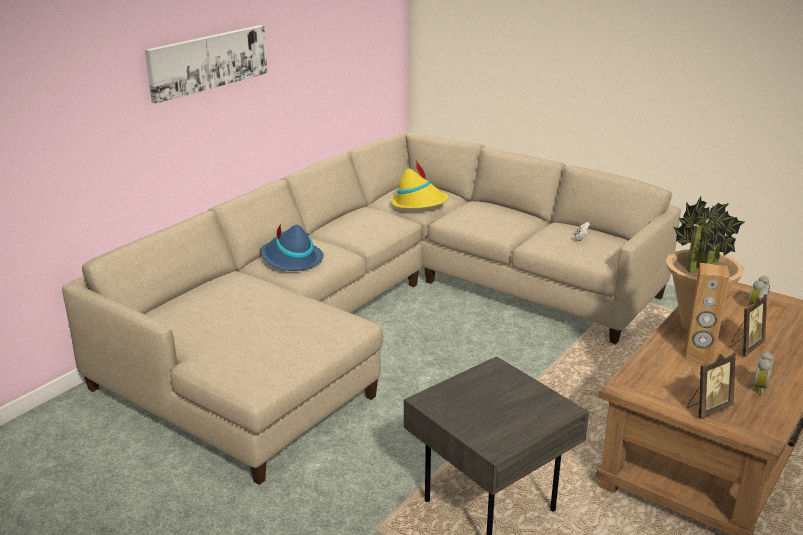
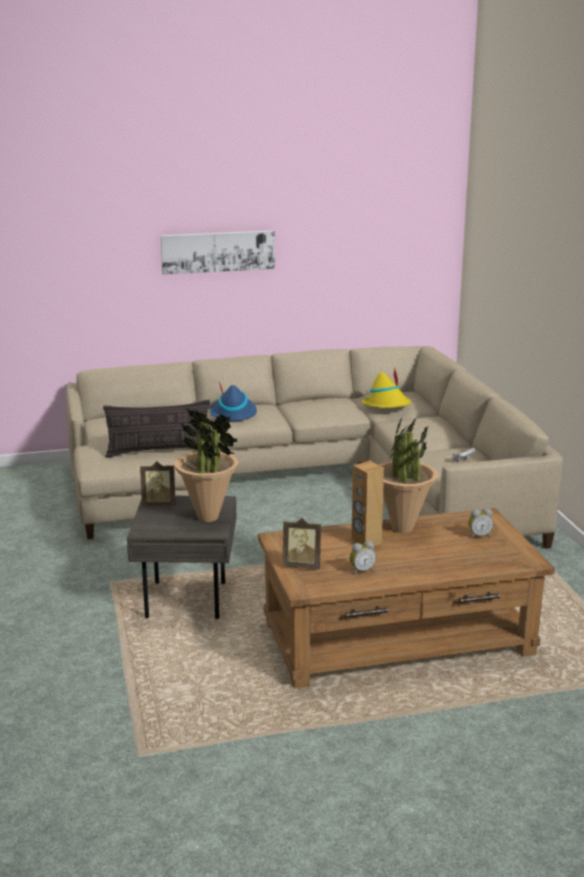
camera: 40 degrees right, 5 degrees down
picture frame [728,295,767,356] -> picture frame moved to [140,461,176,507]
none -> pillow [103,400,211,458]
none -> potted plant [174,409,238,522]

